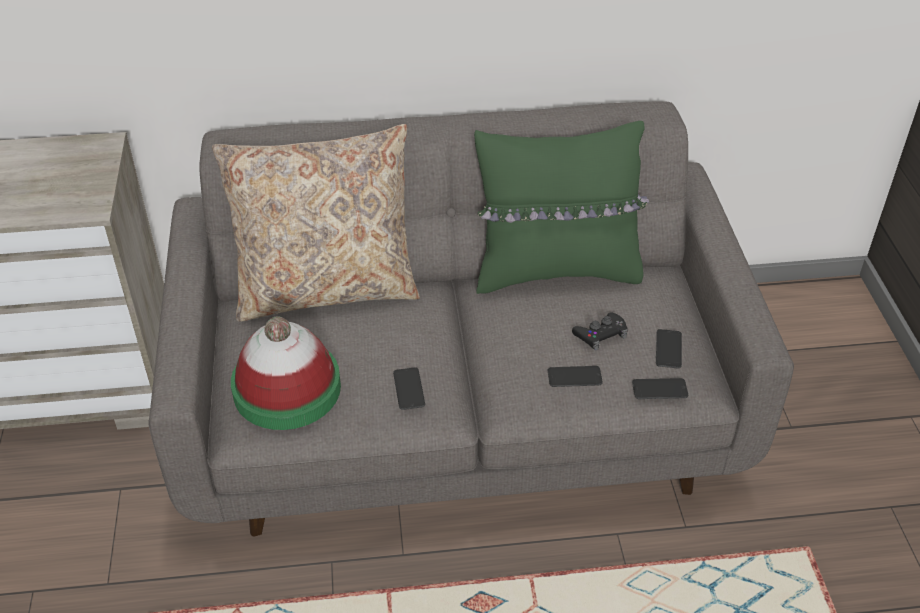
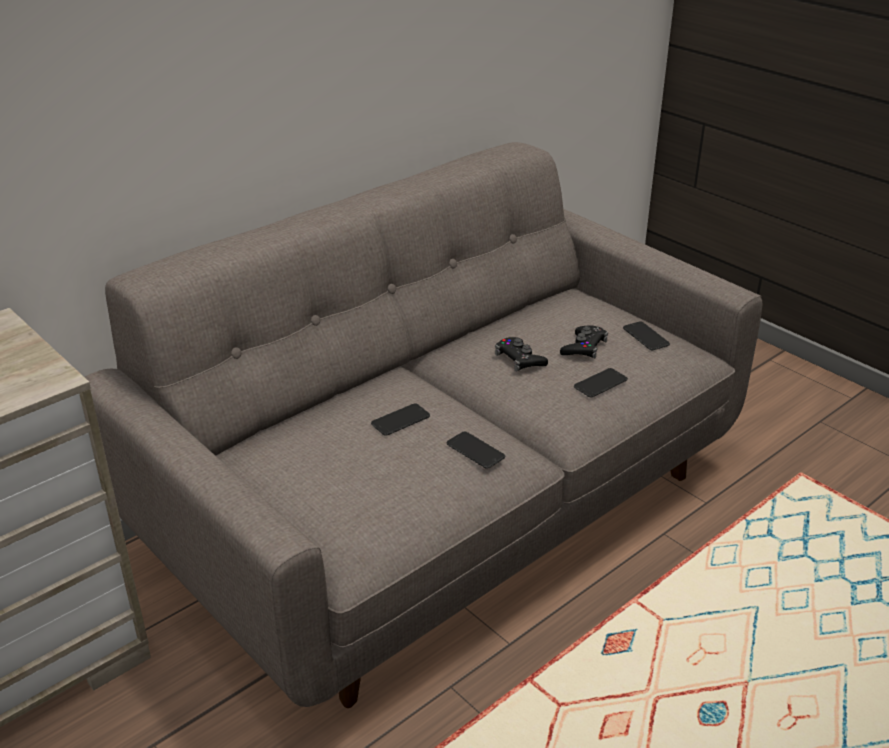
camera: 35 degrees left, 10 degrees down
beige pillow [212,124,420,322] -> none
hat [231,316,341,430] -> none
green pillow [474,121,650,294] -> none
phone [632,378,688,399] -> phone moved to [371,403,430,436]
none -> black game controller [495,337,548,372]

